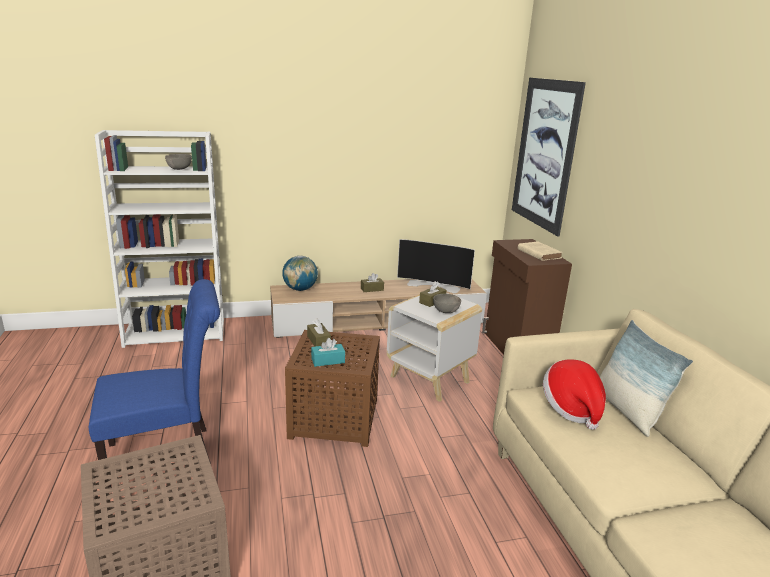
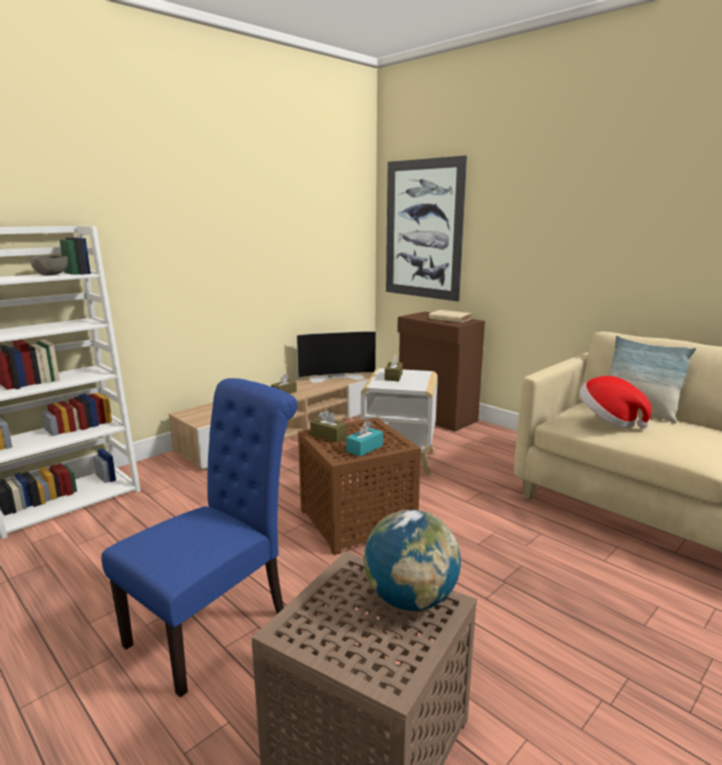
camera: 30 degrees left, 5 degrees down
globe [282,256,318,291] -> globe moved to [363,510,461,611]
grey bowl [433,294,461,313] -> none

